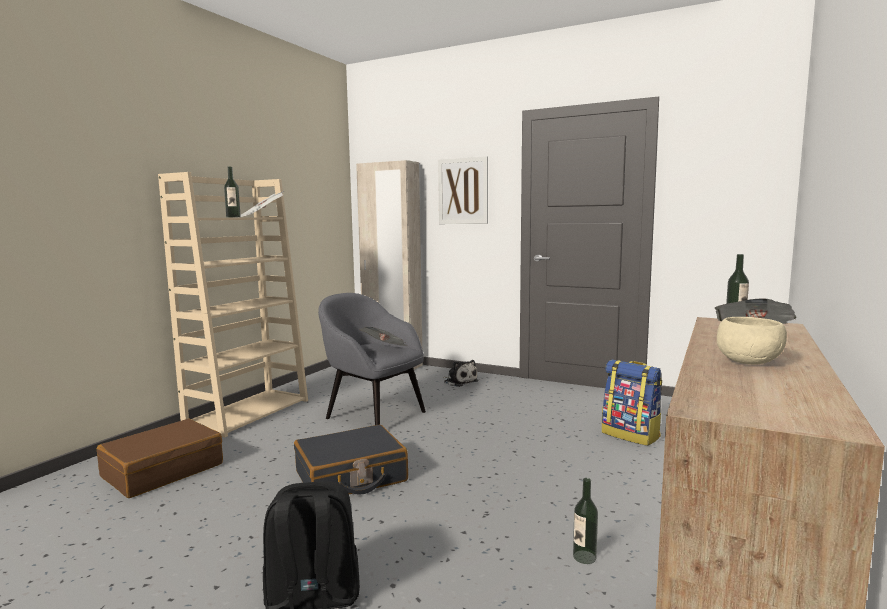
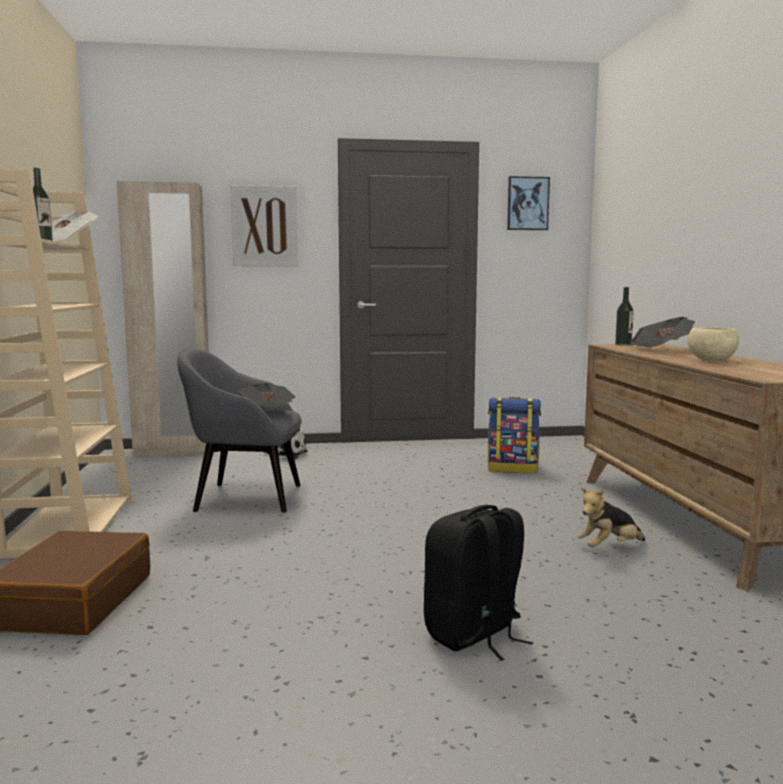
camera: 35 degrees left, 0 degrees up
black suitcase [294,425,408,495] -> none
bottle [573,478,598,564] -> plush toy [577,488,645,547]
none -> picture [507,176,550,230]

